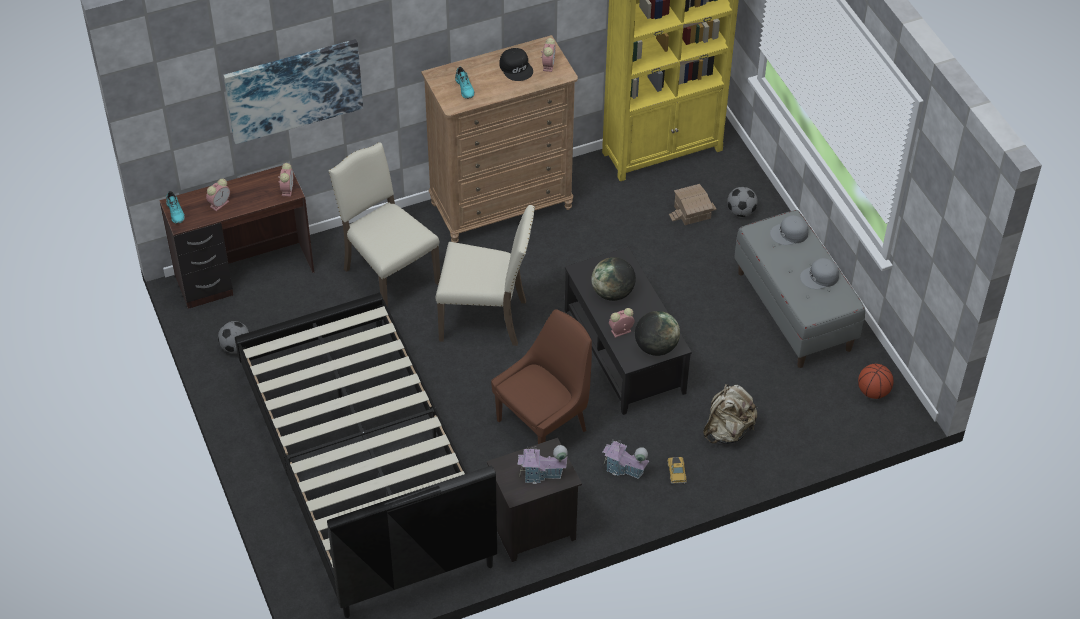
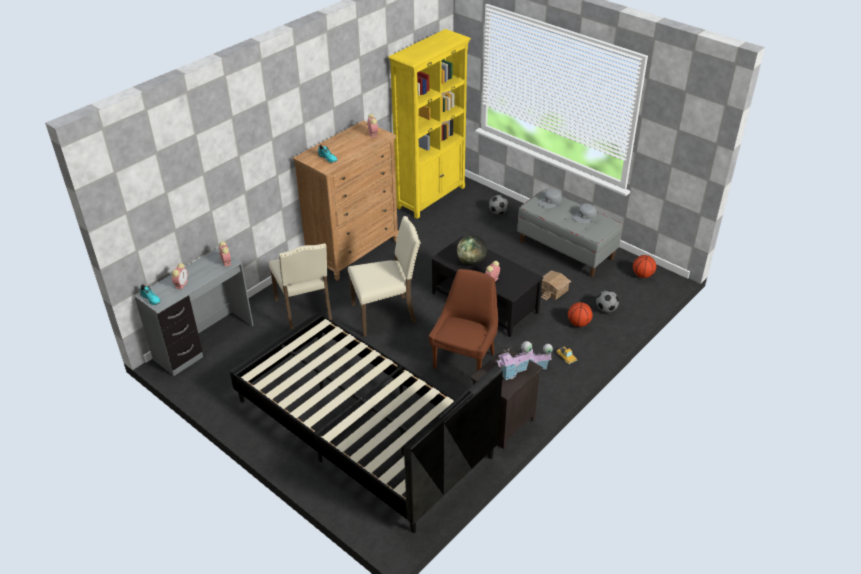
camera: 25 degrees left, 10 degrees down
brown desk [159,166,314,309] -> grey desk [134,248,253,376]
football [218,321,249,353] -> football moved to [596,290,619,313]
picture [224,39,363,144] -> none
beige chair [328,142,440,307] -> beige chair turned 135 degrees counterclockwise [269,243,332,330]
black cap [499,48,533,81] -> none
globe [635,311,680,356] -> none
toy house [669,184,716,225] -> toy house moved to [541,270,571,300]
beige backpack [703,384,757,444] -> basketball [568,302,593,327]

